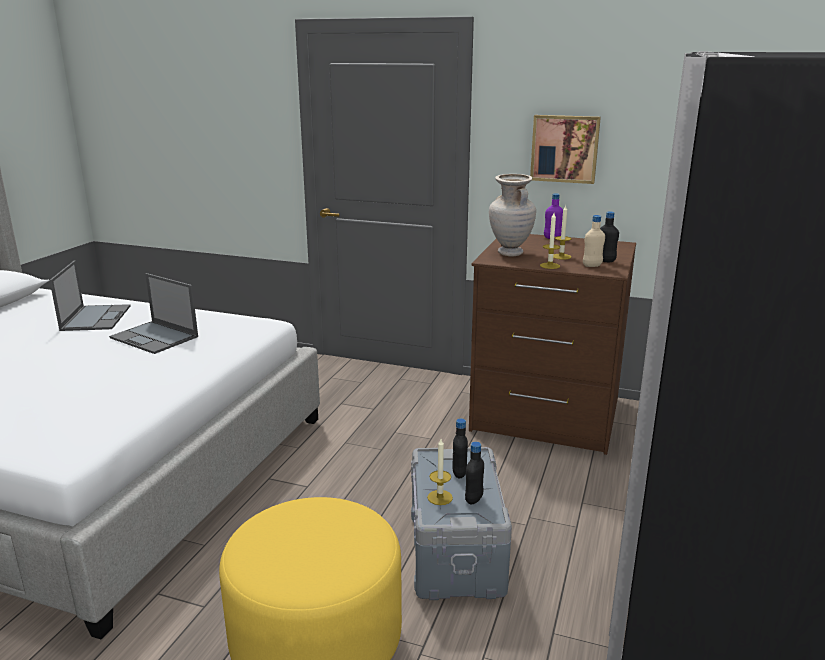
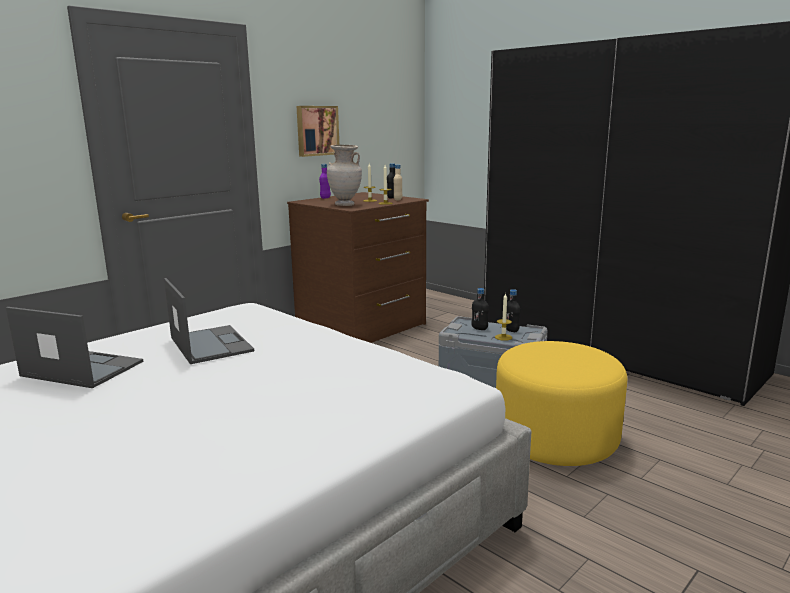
camera: 65 degrees left, 5 degrees down
laptop [109,273,198,354] -> laptop turned 90 degrees counterclockwise [164,278,254,364]

